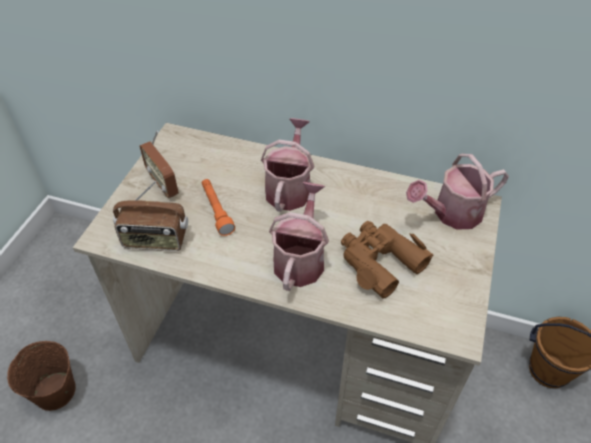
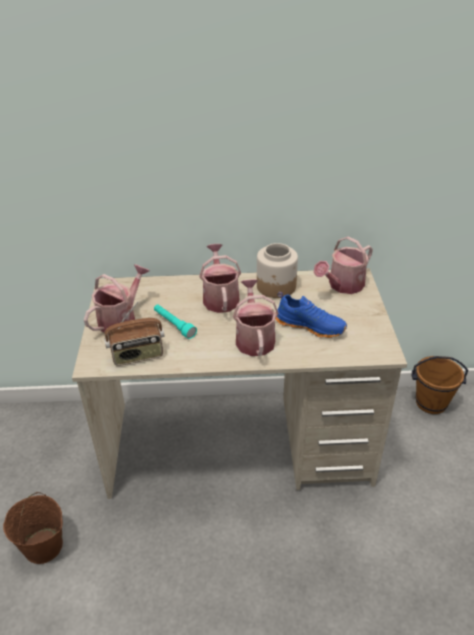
camera: 20 degrees left, 10 degrees down
radio [139,131,179,198] -> watering can [84,264,150,333]
orange flashlight [202,179,235,236] -> turquoise flashlight [154,305,197,339]
brown binoculars [341,221,433,298] -> blue shoe [275,292,347,338]
none -> jar [257,243,298,298]

